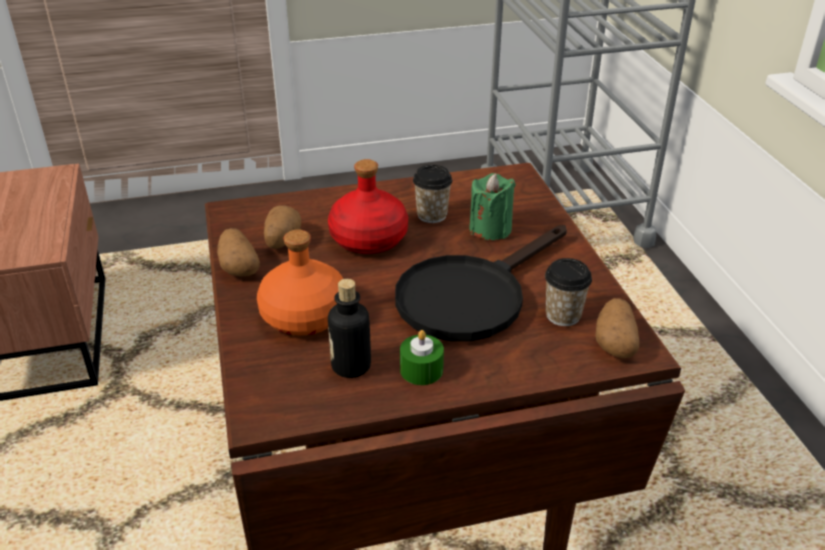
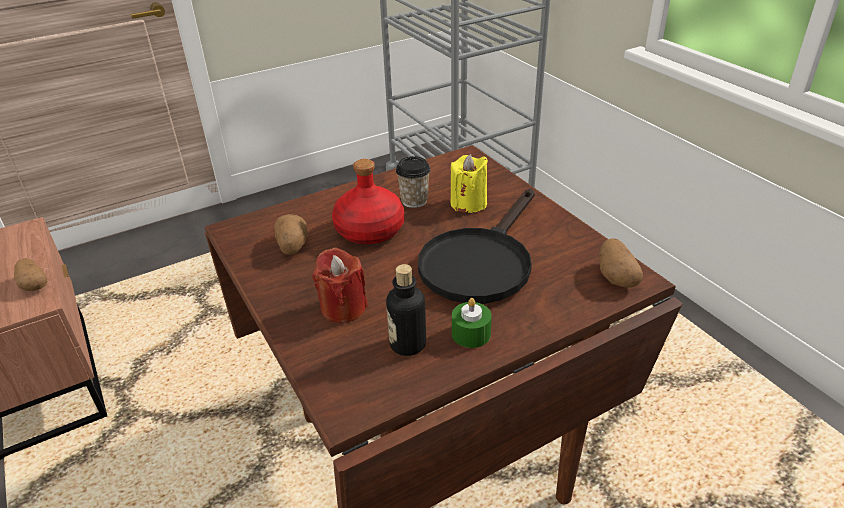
camera: 15 degrees left, 0 degrees up
potato [217,228,260,277] -> potato moved to [14,258,47,291]
orange bottle [257,229,343,335] -> red candle [312,247,368,323]
green candle [469,173,516,240] -> yellow candle [451,154,488,213]
cup [545,258,592,326] -> none

